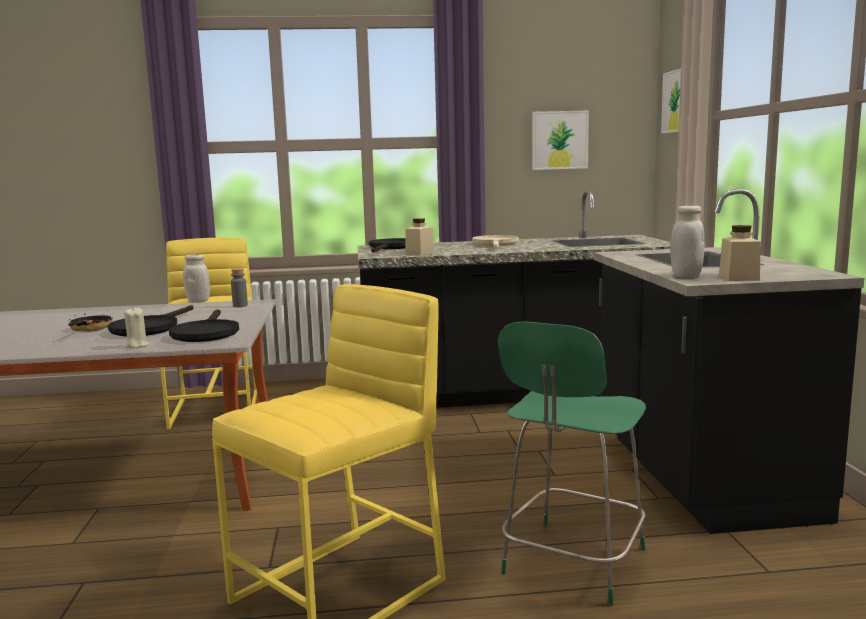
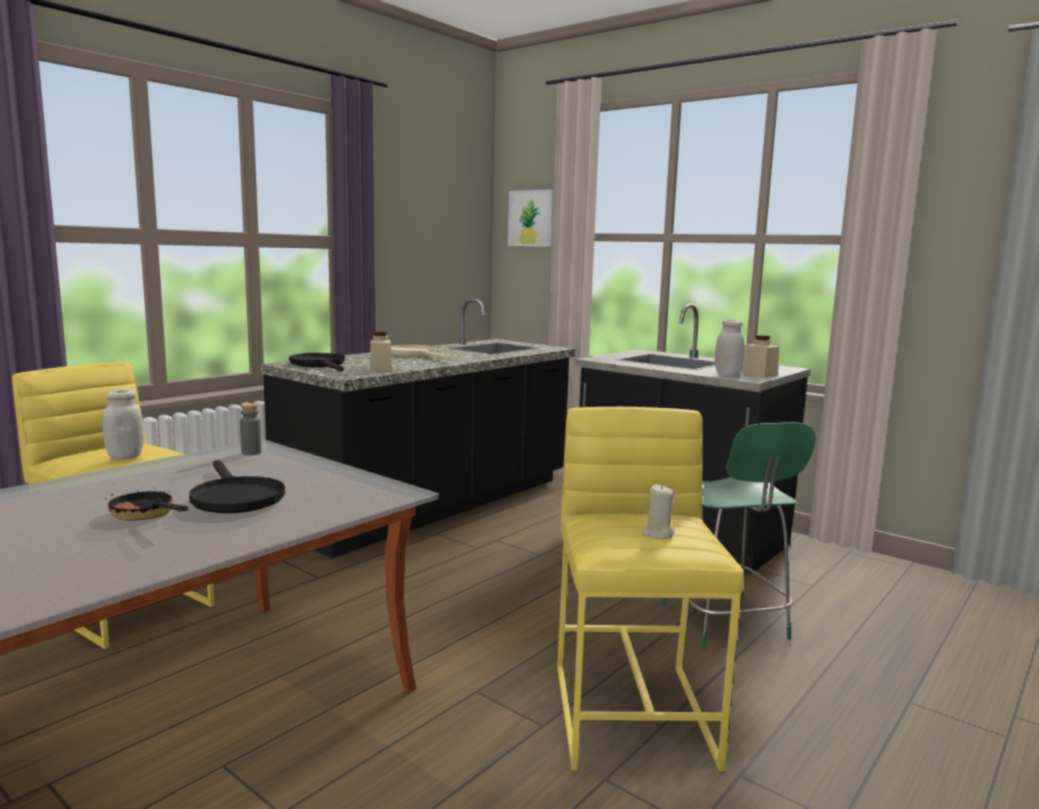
camera: 45 degrees left, 0 degrees up
beige candle [124,307,149,348] -> beige candle moved to [642,484,675,539]
black frying pan [169,309,239,342] -> none
picture [532,111,589,170] -> none

